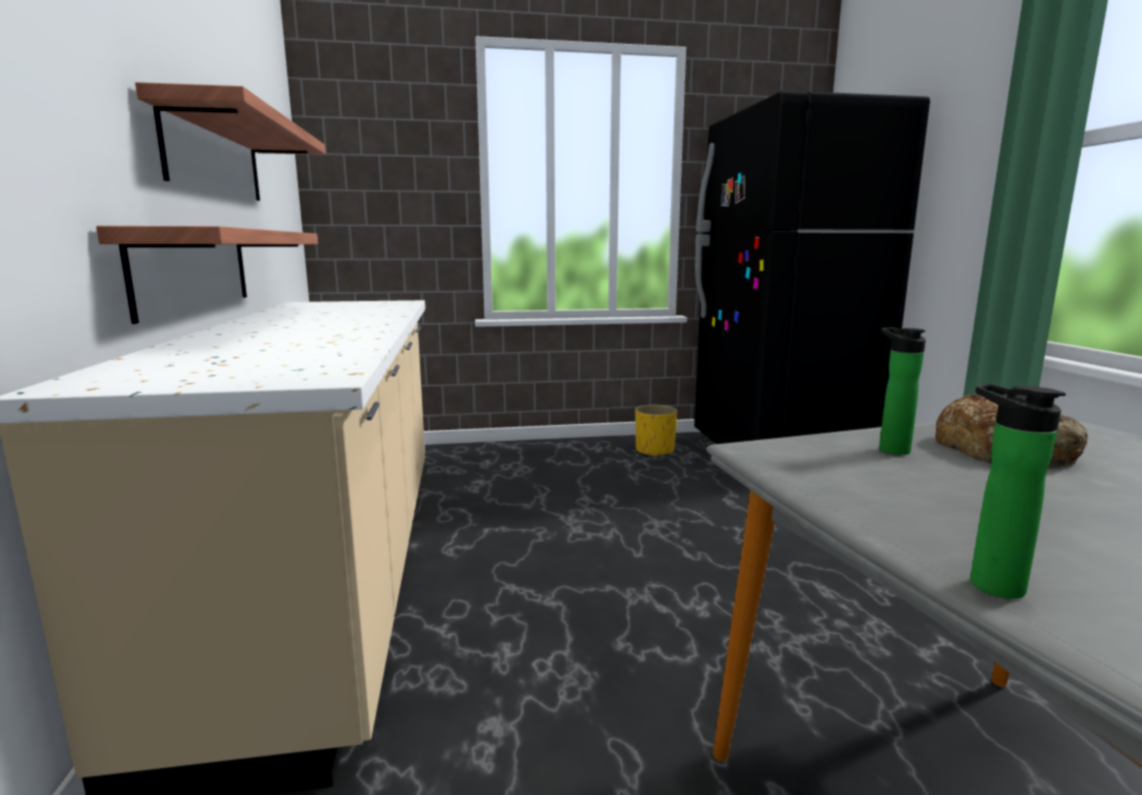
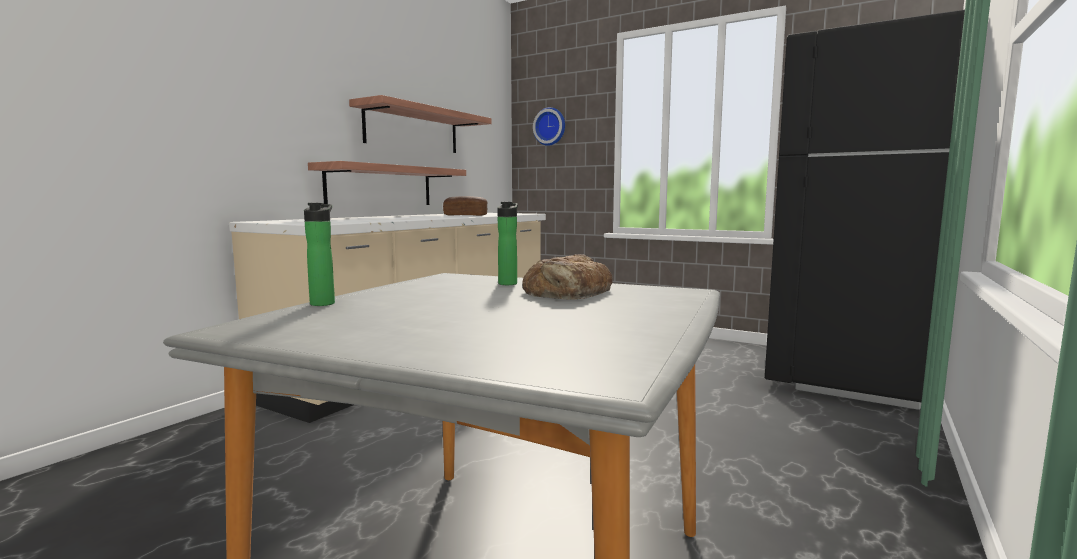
camera: 40 degrees right, 5 degrees down
yellow planter [635,405,677,457] -> none
none -> bread [443,196,488,216]
none -> wall clock [533,107,565,146]

